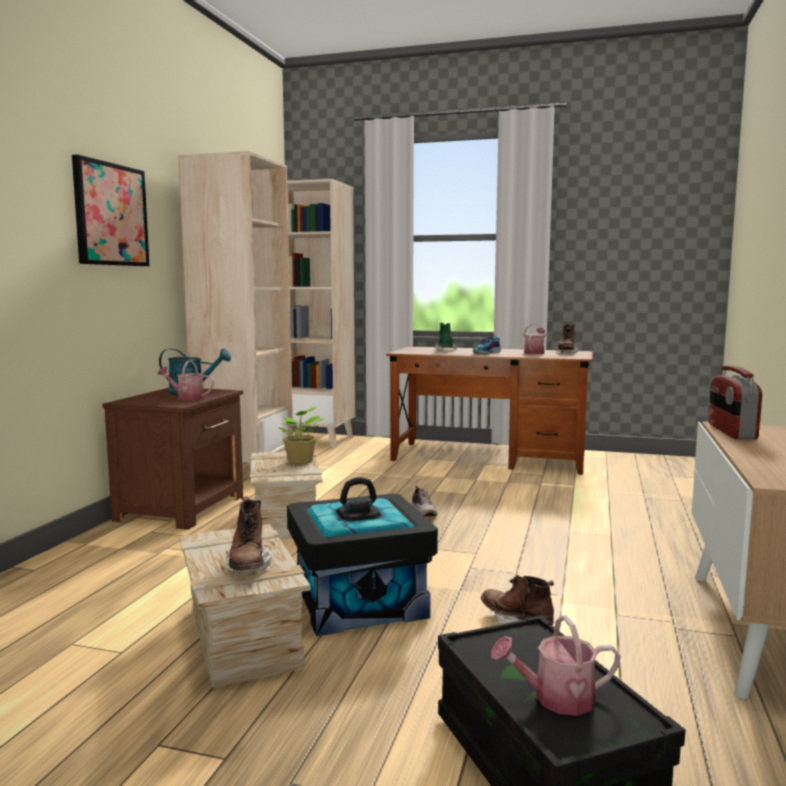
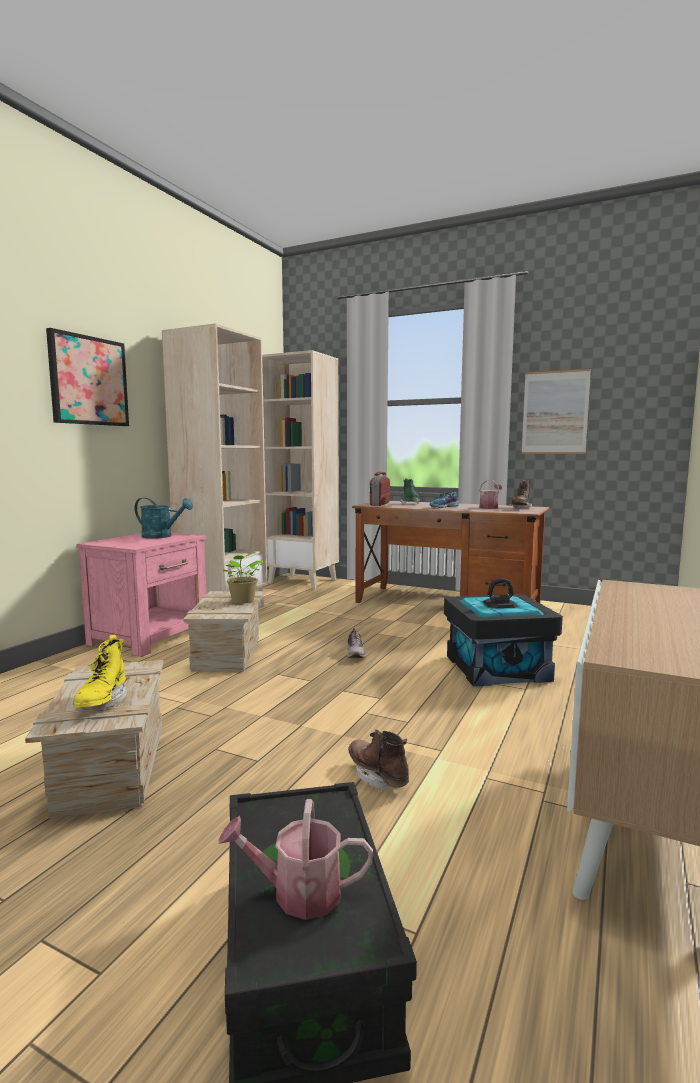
camera: 10 degrees right, 0 degrees up
brown nightstand [102,388,243,530] -> pink nightstand [77,533,207,657]
watering can [158,360,214,401] -> none
brown boot [225,496,271,573] -> yellow boot [73,635,127,710]
black storage box [287,477,438,636] -> black storage box moved to [444,578,563,686]
radio [708,366,762,440] -> radio moved to [370,472,390,506]
none -> picture [522,369,591,454]

